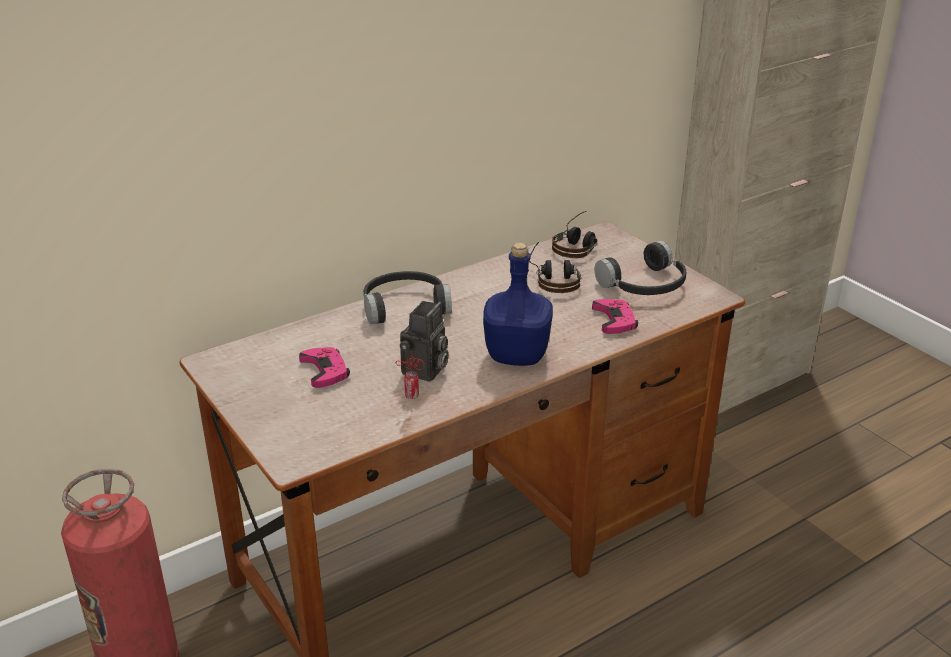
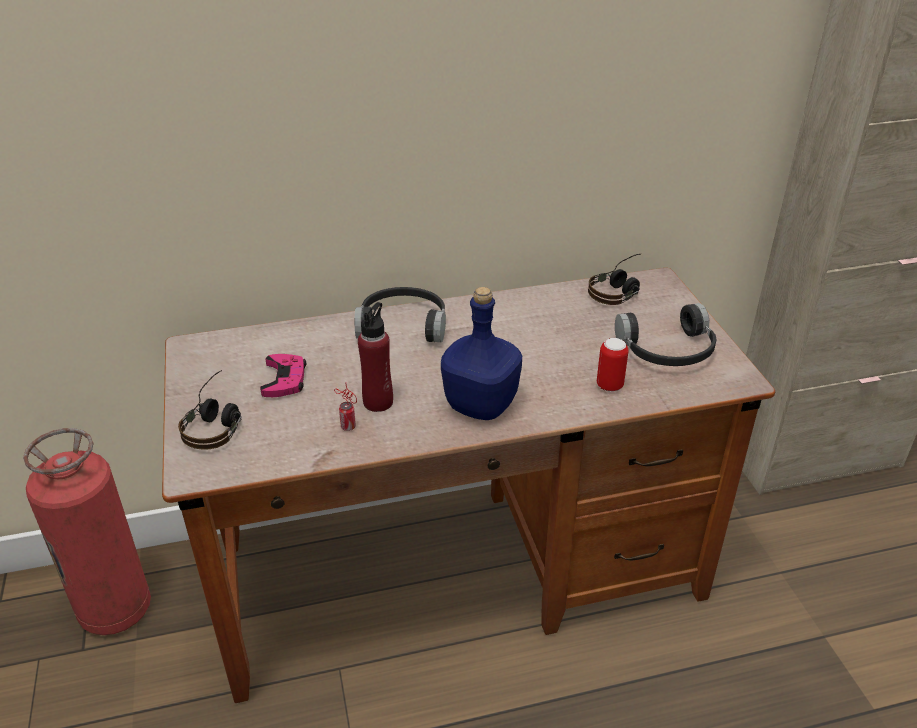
camera: 20 degrees right, 5 degrees up
camera [400,301,449,382] -> red bottle [358,302,393,412]
headphones [529,242,581,293] -> headphones moved to [178,370,241,450]
pink game controller [592,299,638,334] -> can [597,338,629,392]

